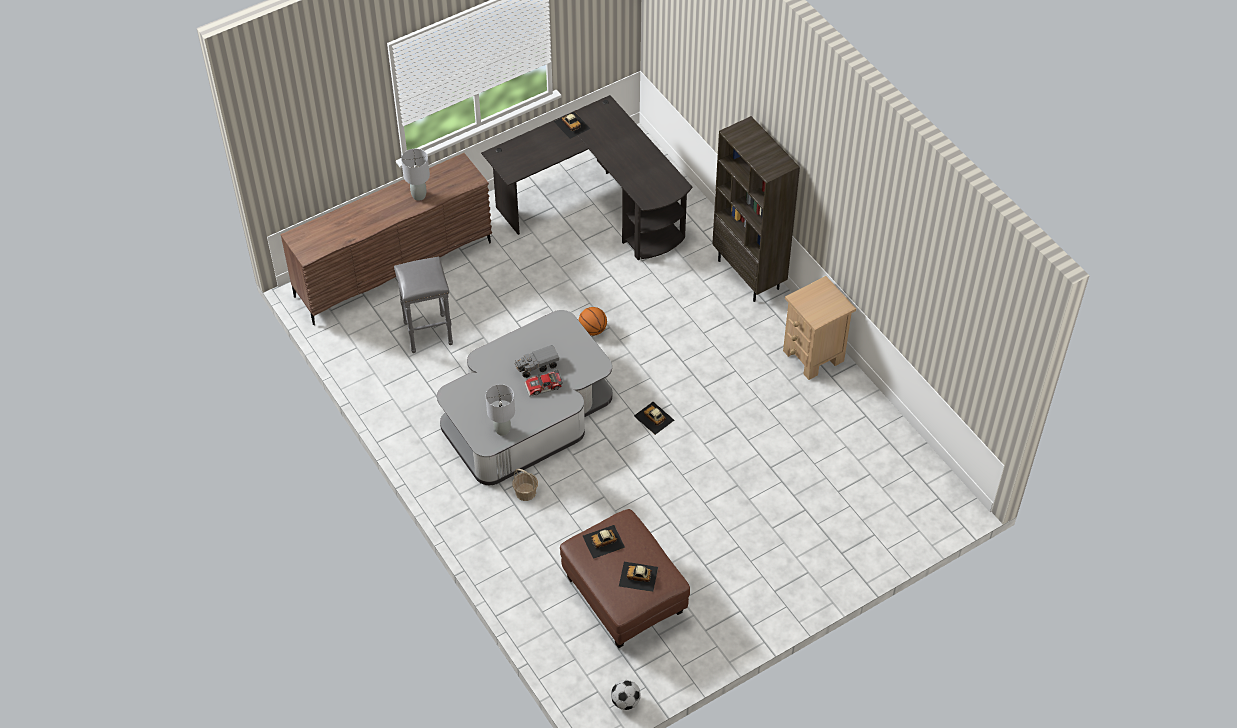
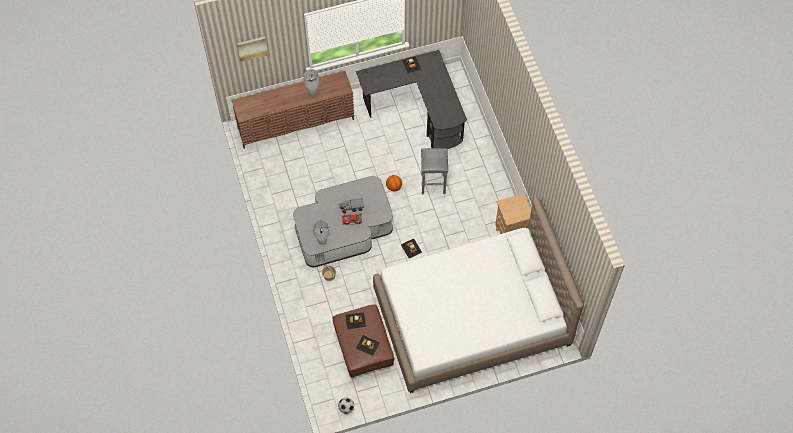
camera: 15 degrees right, 10 degrees up
grey stool [394,257,453,353] -> grey stool moved to [421,148,448,194]
brown bookcase [712,116,800,302] -> none
none -> picture [237,36,268,62]
none -> white bed [373,198,584,393]

